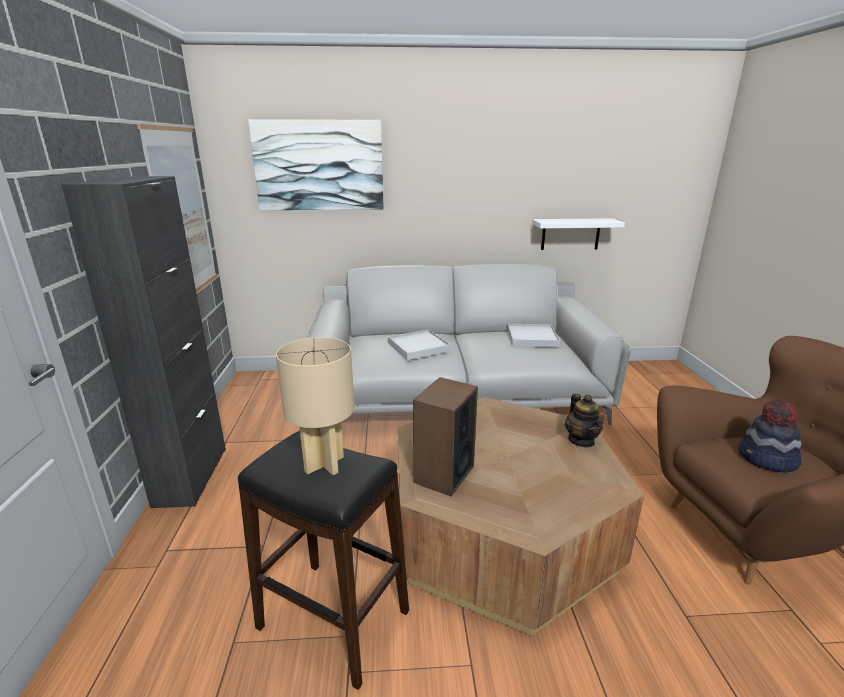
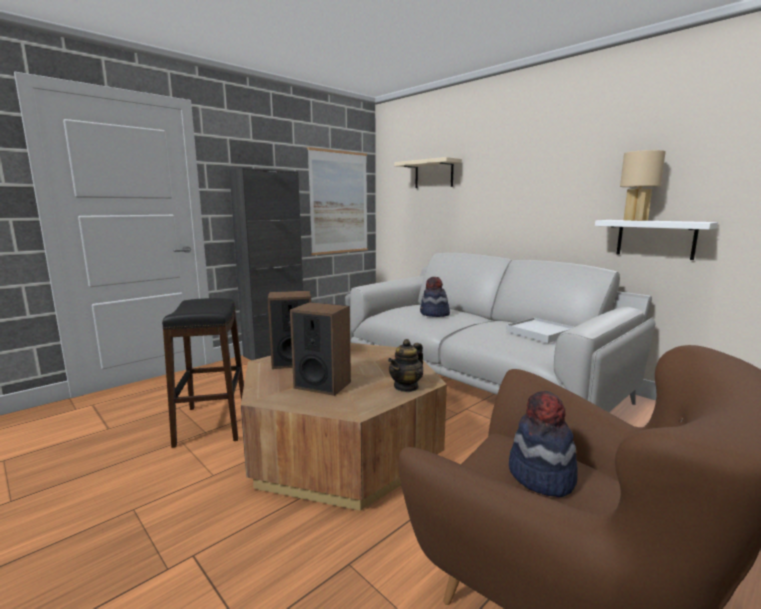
camera: 50 degrees right, 10 degrees down
picture [248,119,384,210] -> beige shelf [394,157,462,188]
beige table lamp [276,337,355,475] -> beige table lamp moved to [620,150,666,221]
white tray [388,329,451,360] -> hat [420,277,450,317]
none -> speaker [290,302,351,396]

